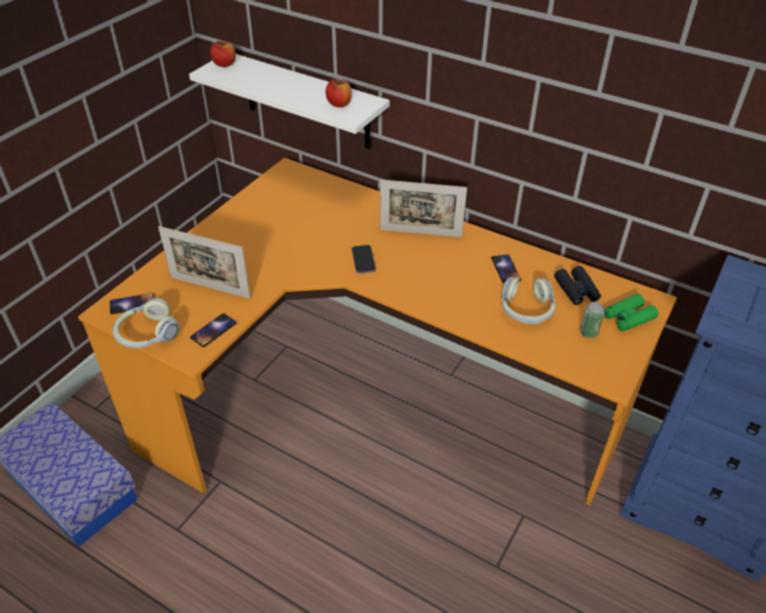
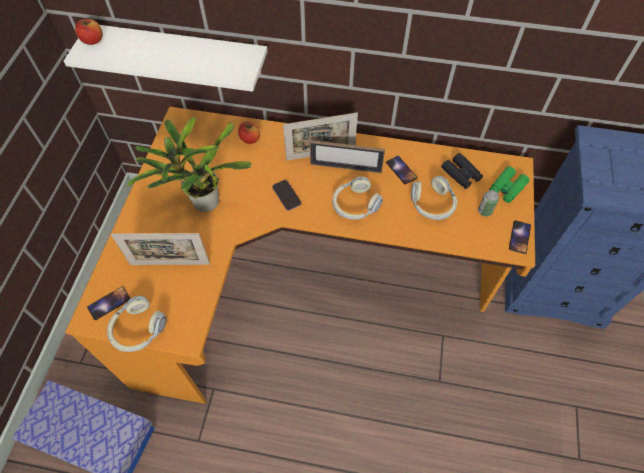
camera: 20 degrees left, 15 degrees up
phone [190,313,237,347] -> phone moved to [509,220,531,254]
apple [326,79,352,107] -> apple moved to [238,121,260,144]
none -> potted plant [127,117,252,212]
none -> picture frame [310,140,385,173]
none -> headphones [332,176,383,220]

